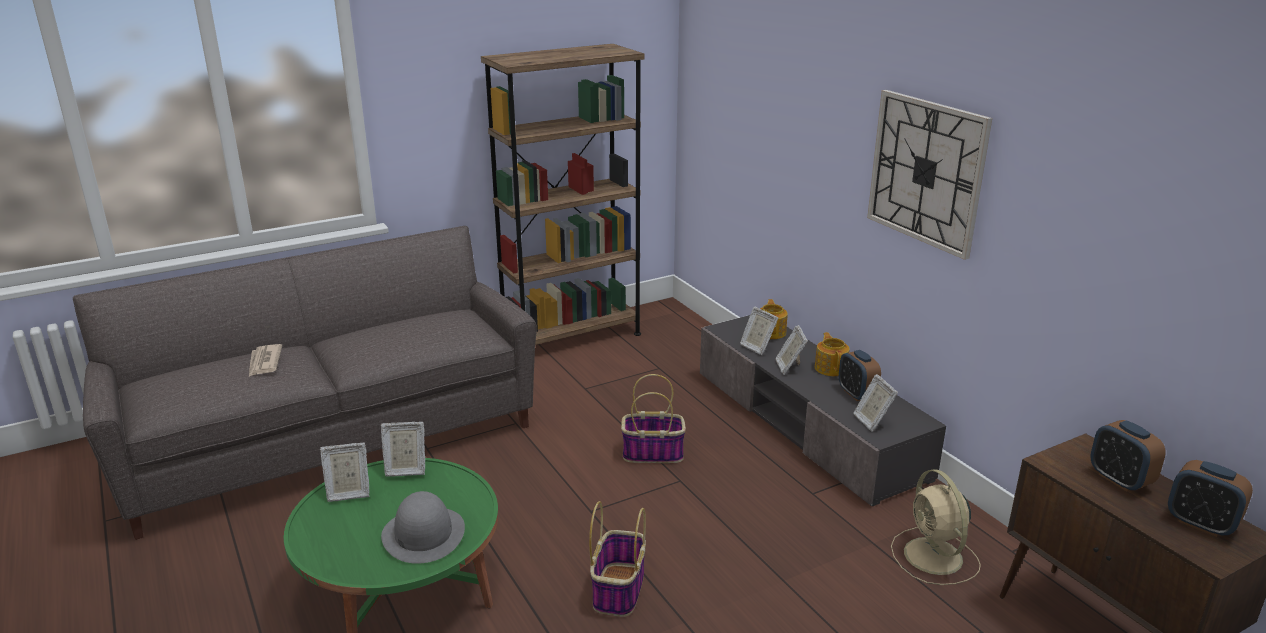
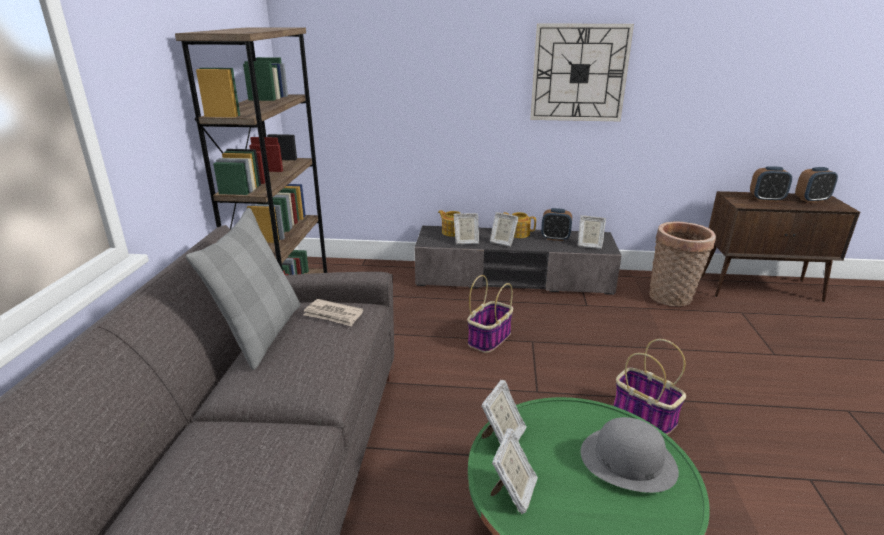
camera: 55 degrees left, 0 degrees up
newspaper [249,344,282,376] -> newspaper moved to [303,299,363,326]
beige fan [891,470,981,585] -> basket [649,222,716,306]
none -> grey pillow [186,208,301,370]

